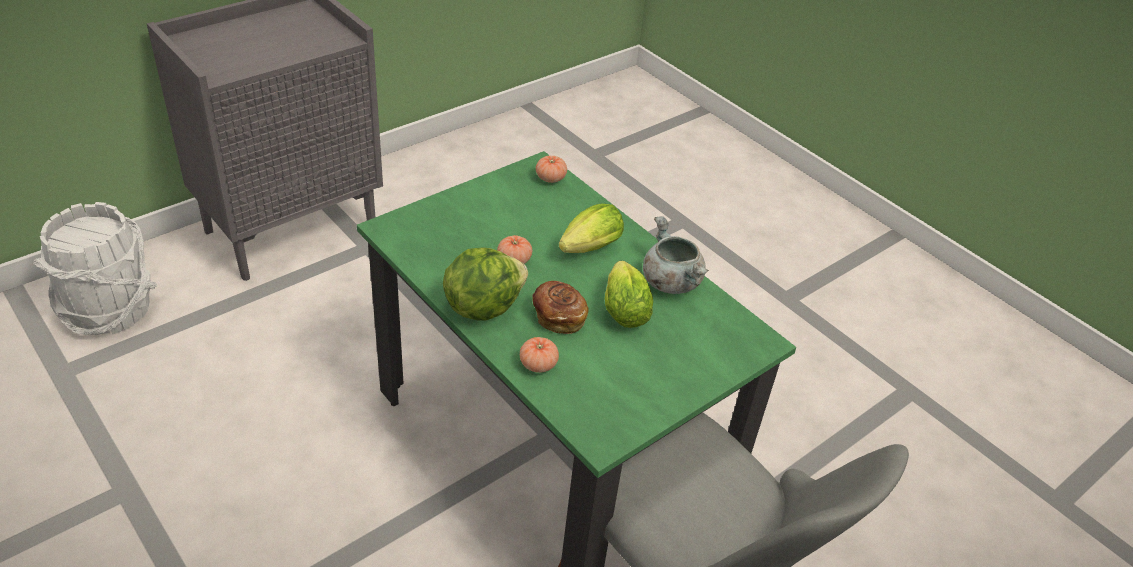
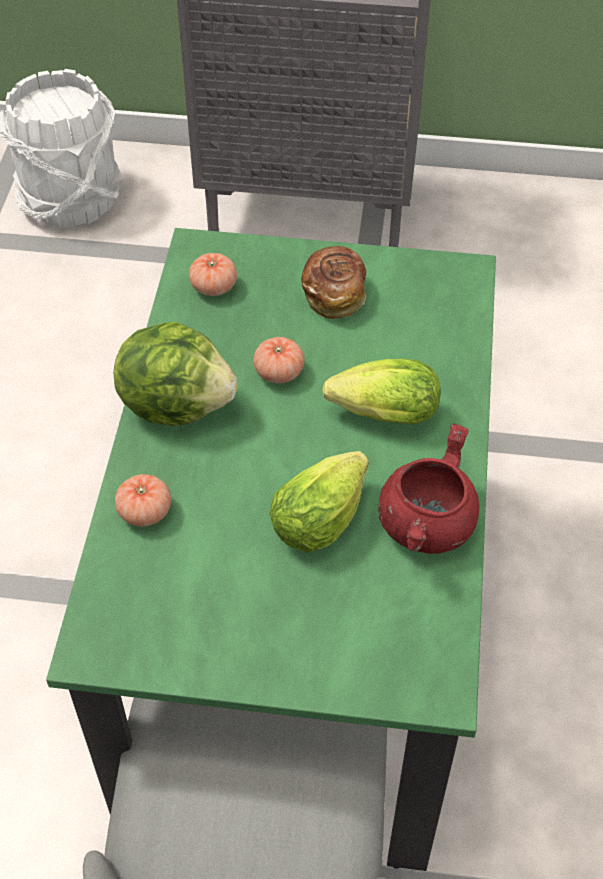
camera: 50 degrees right, 10 degrees up
bread [532,281,589,334] -> bread moved to [301,246,366,319]
tomato [536,156,567,183] -> tomato moved to [189,253,237,296]
grey cooking pot [643,216,709,294] -> red cooking pot [378,423,479,554]

